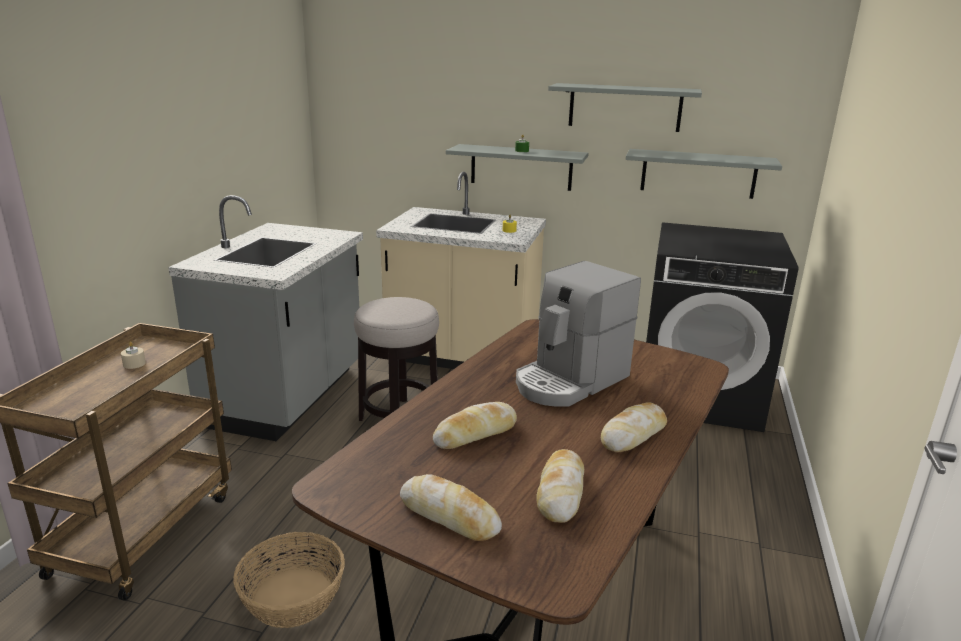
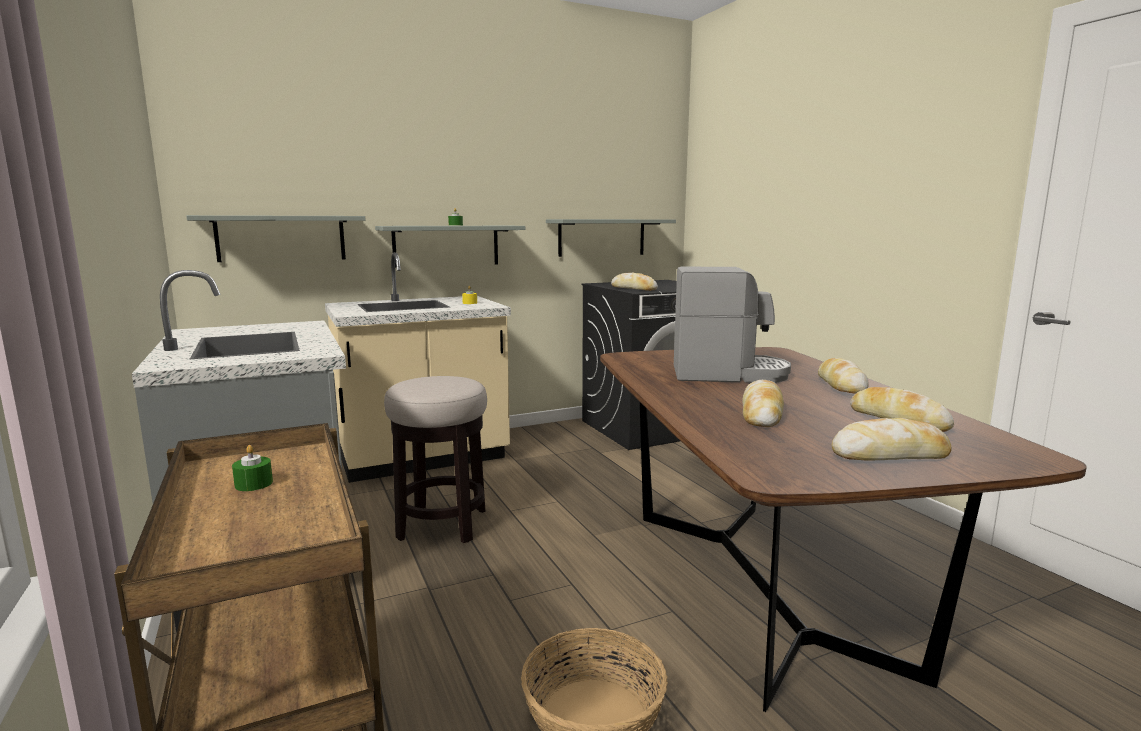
camera: 40 degrees left, 10 degrees down
beige candle [121,341,146,369] -> green candle [232,445,273,491]
coffee machine [516,261,641,407] -> coffee machine turned 90 degrees counterclockwise [674,266,791,383]
grey shelf [548,83,702,132] -> grey shelf moved to [186,215,365,262]
none -> bread [611,273,658,291]

